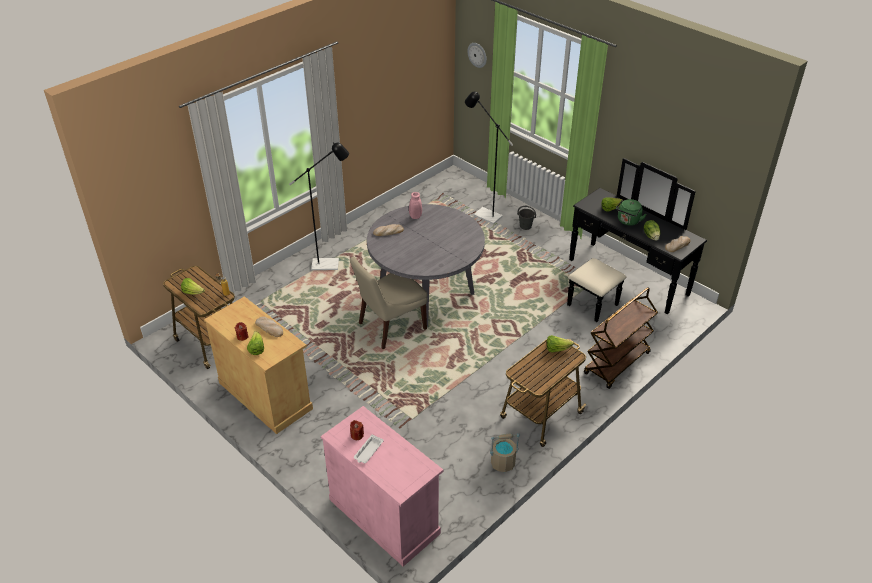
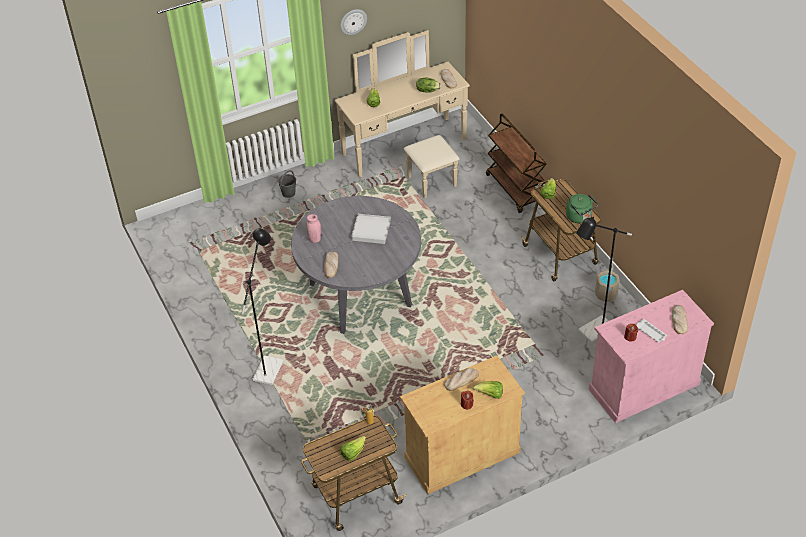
camera: 70 degrees left, 5 degrees up
beige chair [350,257,427,349] -> none
black floor lamp [465,91,513,225] -> black floor lamp moved to [576,217,632,343]
wall clock [467,43,487,68] -> wall clock moved to [340,9,367,35]
black dresser [567,158,707,322] -> beige dresser [335,30,470,198]
green kettle [616,199,647,226] -> green kettle moved to [566,194,598,223]
none -> white tray [351,214,391,244]
none -> bread [672,305,688,334]

